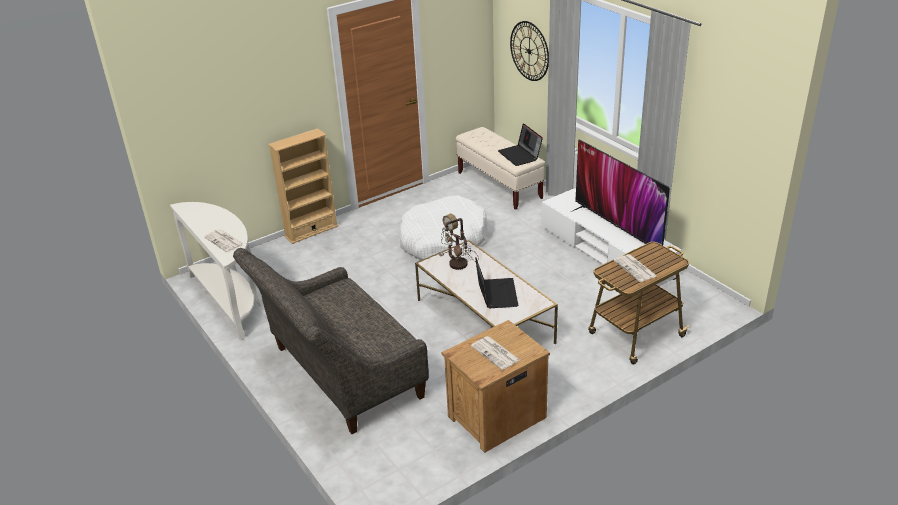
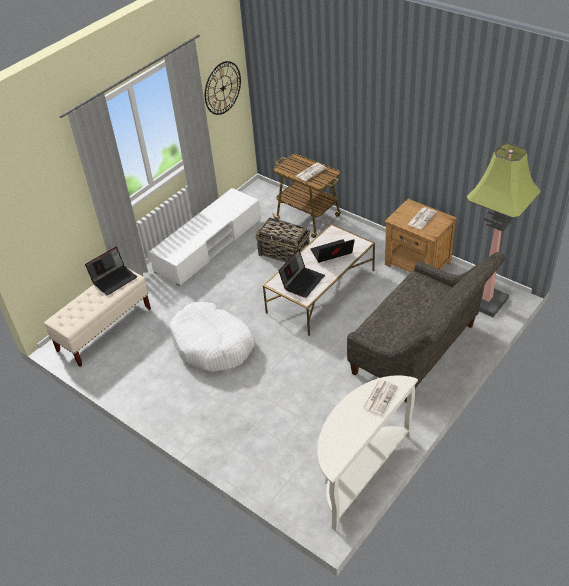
camera: 105 degrees left, 10 degrees up
beige bookcase [268,128,338,244] -> none
table lamp [438,213,478,270] -> laptop [279,249,325,298]
wall clock [510,21,549,81] -> wall clock moved to [205,61,241,115]
television [571,139,670,245] -> none
none -> basket [255,217,310,262]
none -> floor lamp [467,143,541,317]

